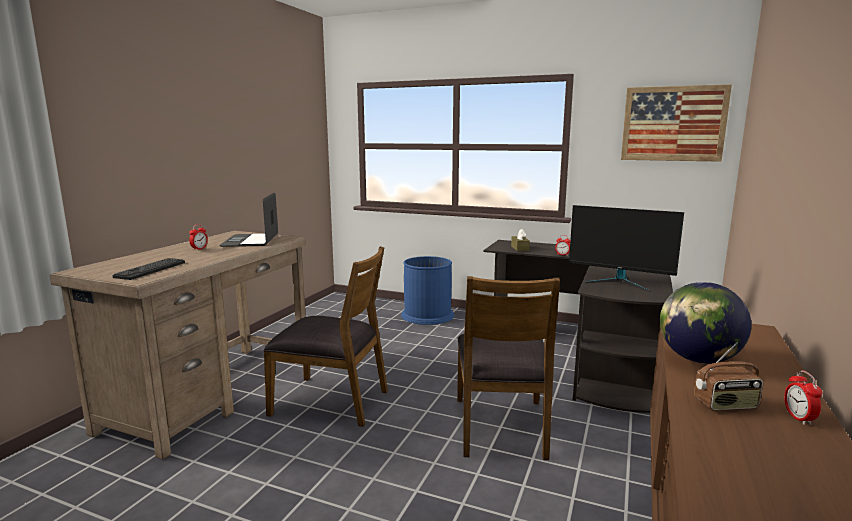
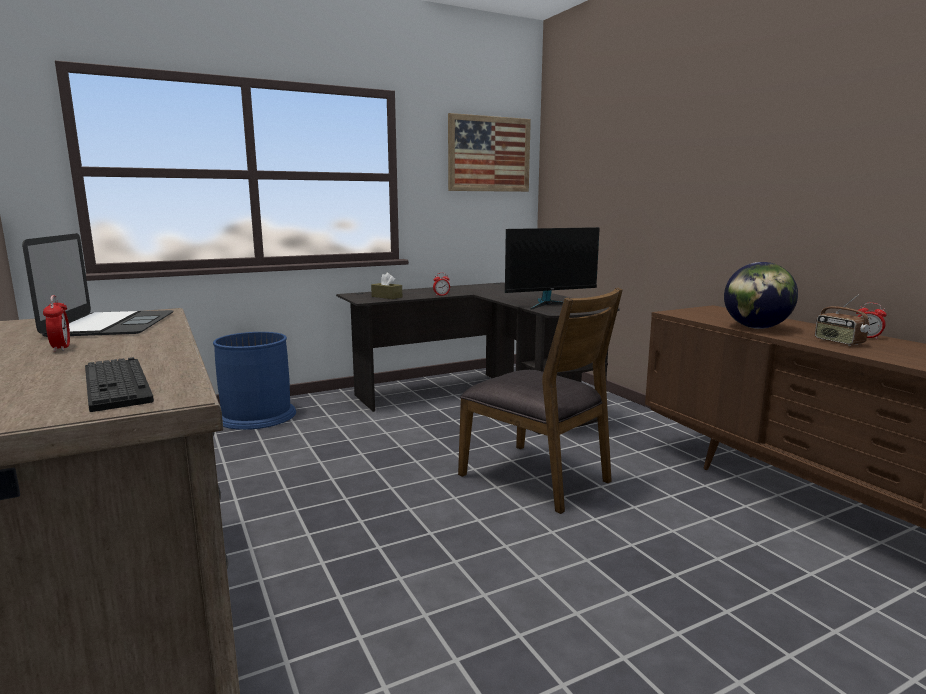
camera: 50 degrees left, 0 degrees up
laptop [219,193,278,247] -> laptop turned 135 degrees counterclockwise [22,233,173,337]
brown chair [263,246,388,427] -> none
radio [694,342,763,411] -> radio turned 120 degrees clockwise [815,295,869,346]

